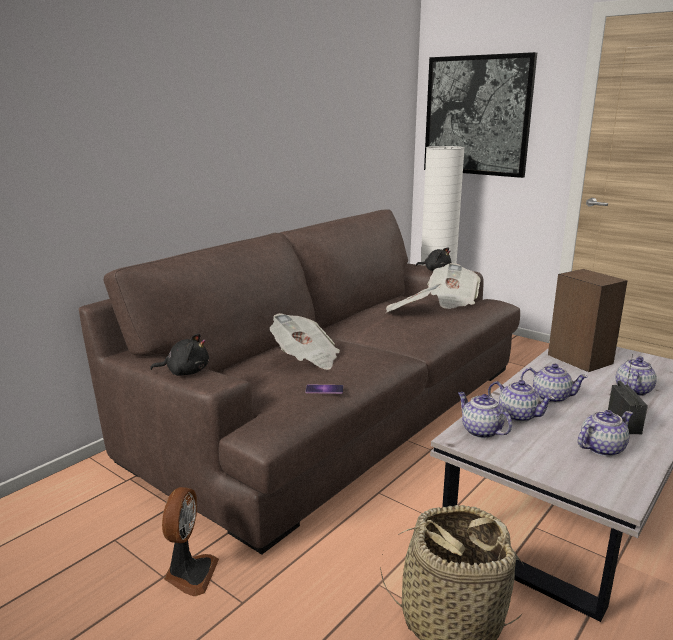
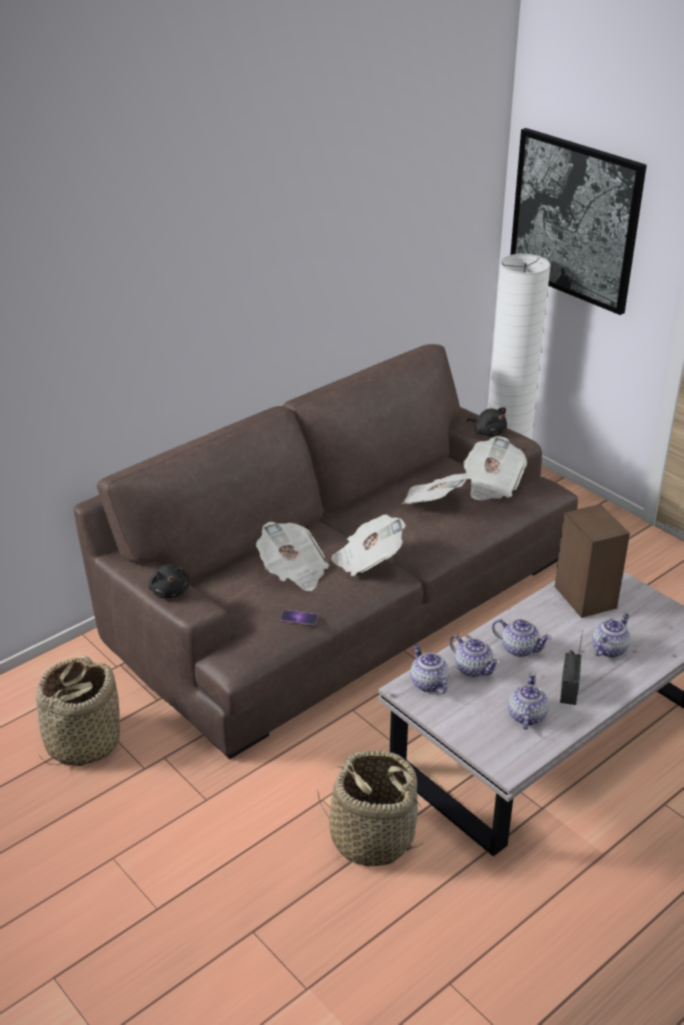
camera: 10 degrees right, 15 degrees up
black plush toy [150,333,209,376] -> black plush toy turned 60 degrees clockwise [148,564,189,598]
fan [162,487,219,596] -> none
teapot [578,410,633,456] -> teapot turned 60 degrees counterclockwise [508,673,549,730]
none -> basket [36,656,120,766]
none -> newspaper [331,515,406,576]

